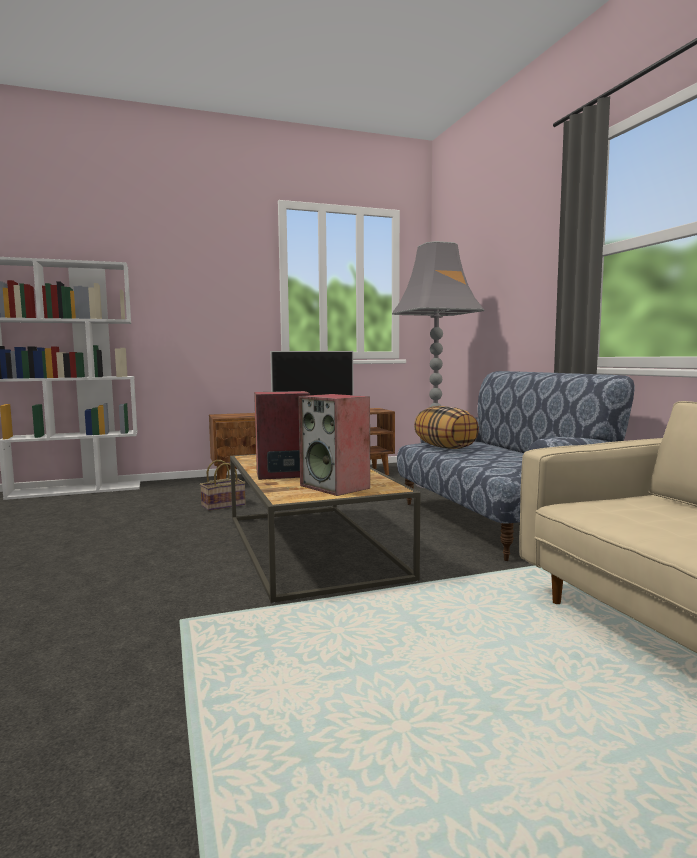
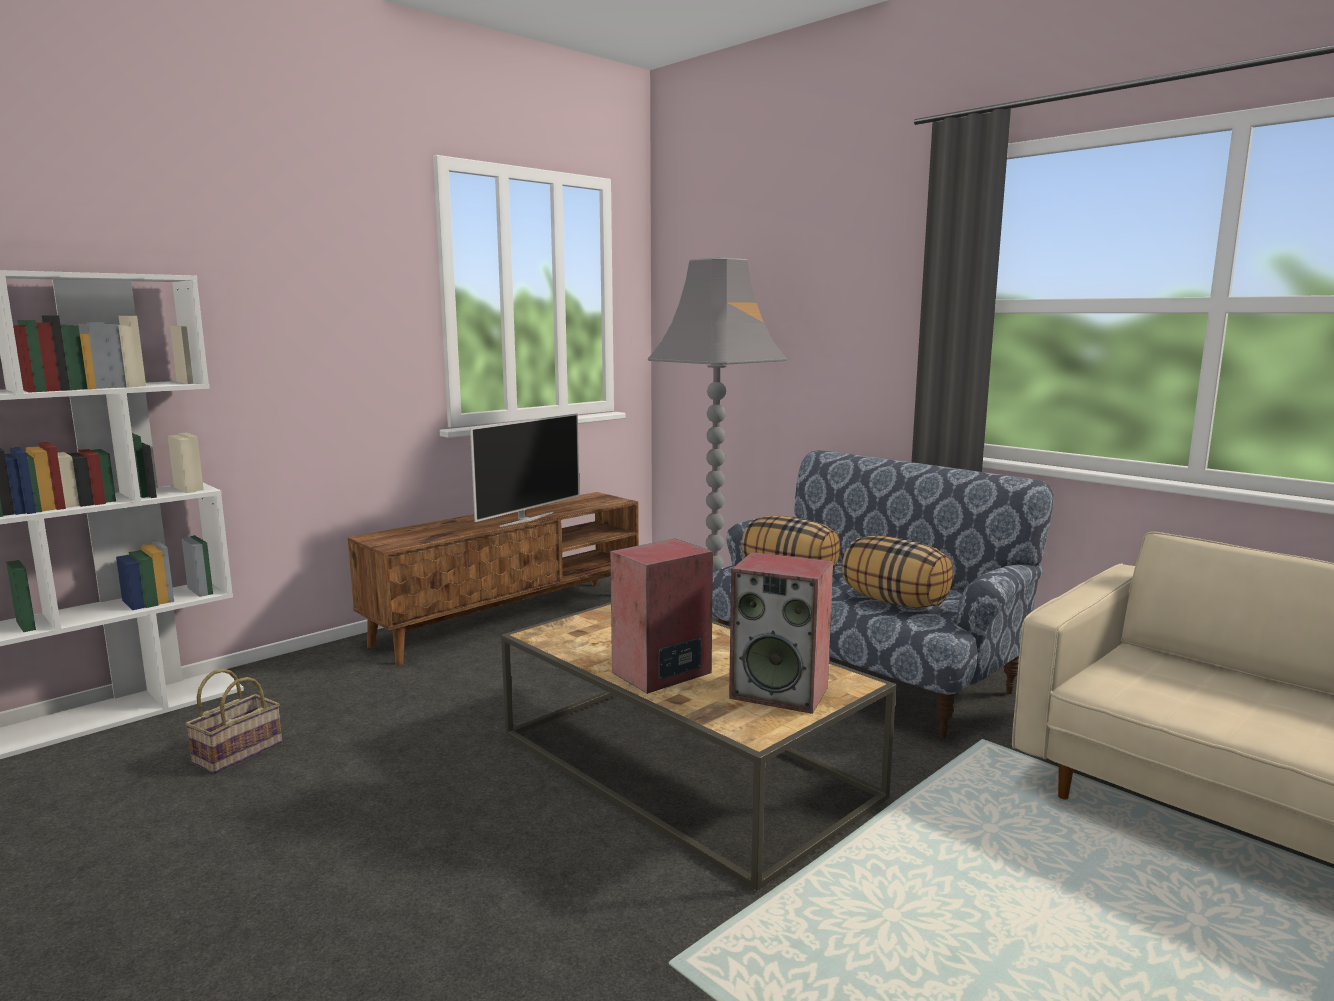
camera: 25 degrees left, 5 degrees up
basket [200,460,246,511] -> basket moved to [185,669,282,774]
none -> pillow [842,536,953,608]

